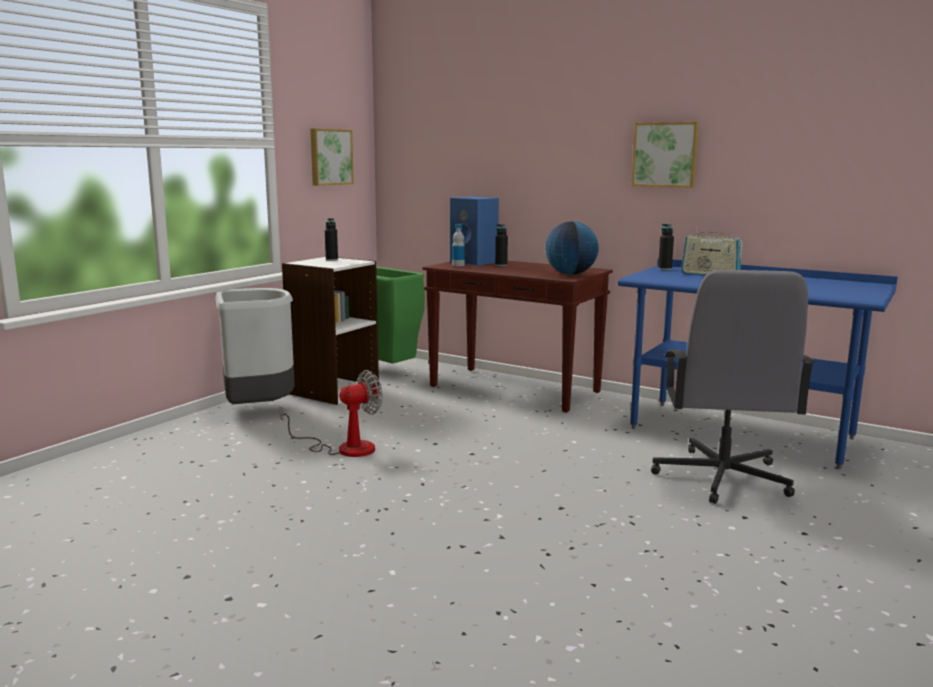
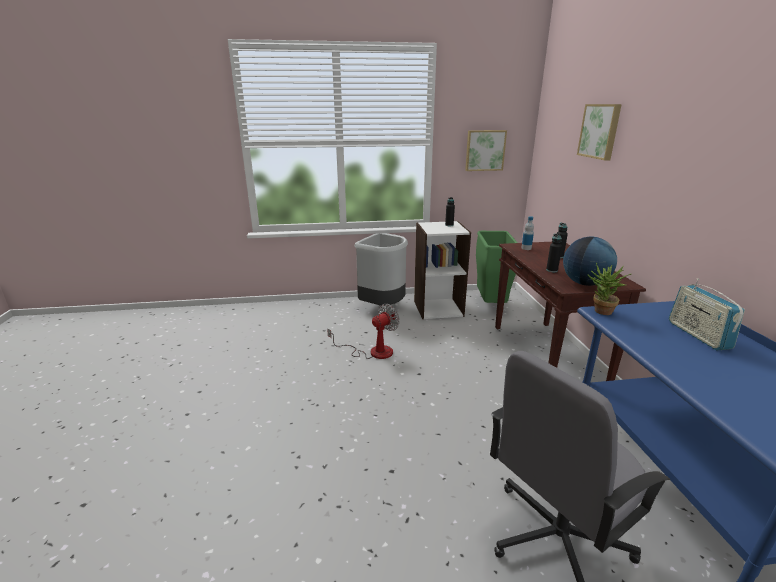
camera: 50 degrees right, 10 degrees up
fan [279,370,383,457] -> fan turned 60 degrees counterclockwise [327,304,400,359]
blue speaker [450,197,499,266] -> none
picture [631,122,699,188] -> picture moved to [577,104,622,160]
black bottle [658,224,674,270] -> black bottle moved to [546,234,562,272]
none -> potted plant [588,262,631,315]

